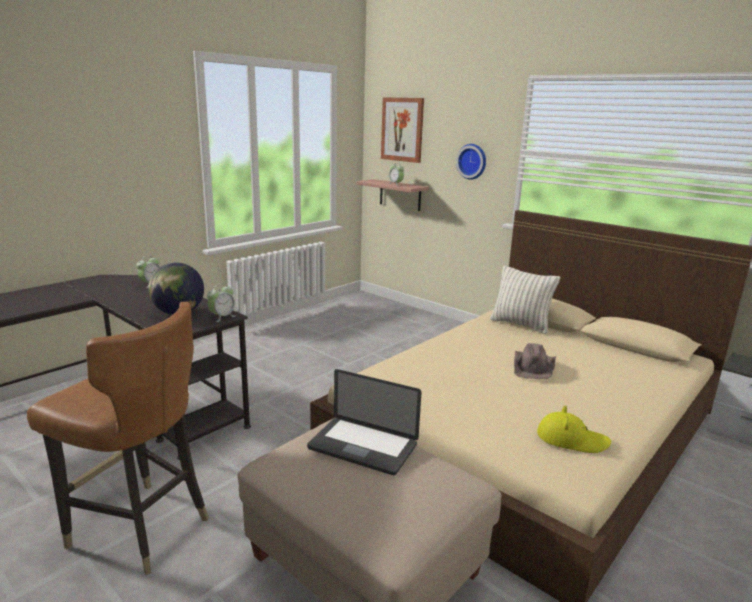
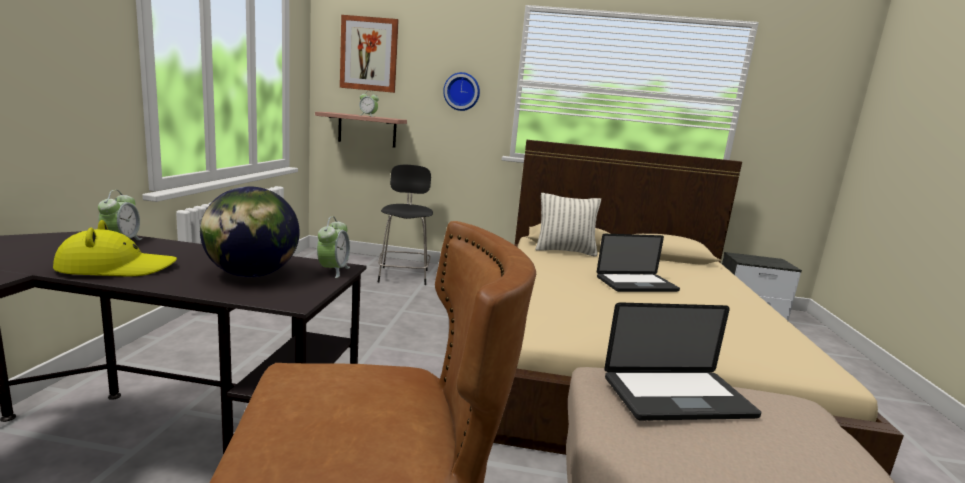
camera: 35 degrees left, 5 degrees down
brown hat [514,343,556,379] -> laptop [597,234,680,292]
yellow hat [537,405,611,453] -> yellow hat moved to [53,220,177,276]
none -> black chair [378,165,433,285]

